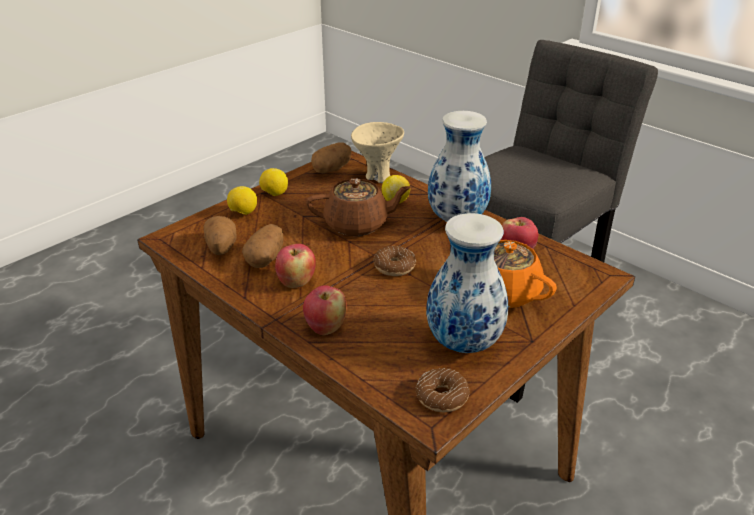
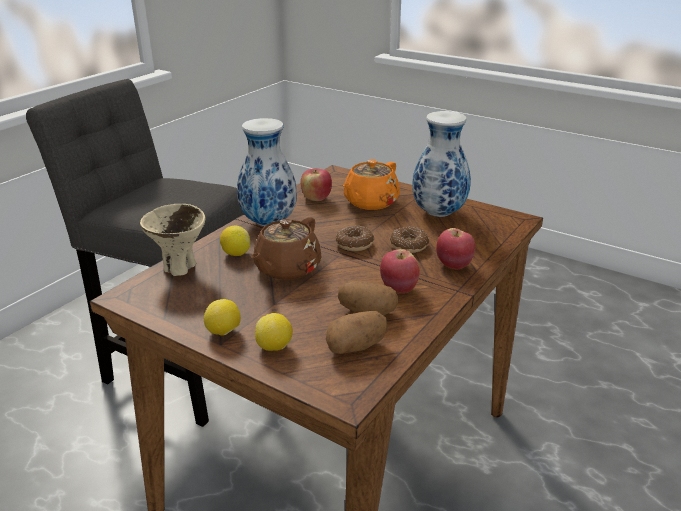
camera: 100 degrees left, 5 degrees down
brown teapot [306,178,411,236] -> brown teapot turned 135 degrees counterclockwise [251,218,322,280]
potato [311,142,351,173] -> none
donut [415,368,470,412] -> donut moved to [390,227,429,253]

